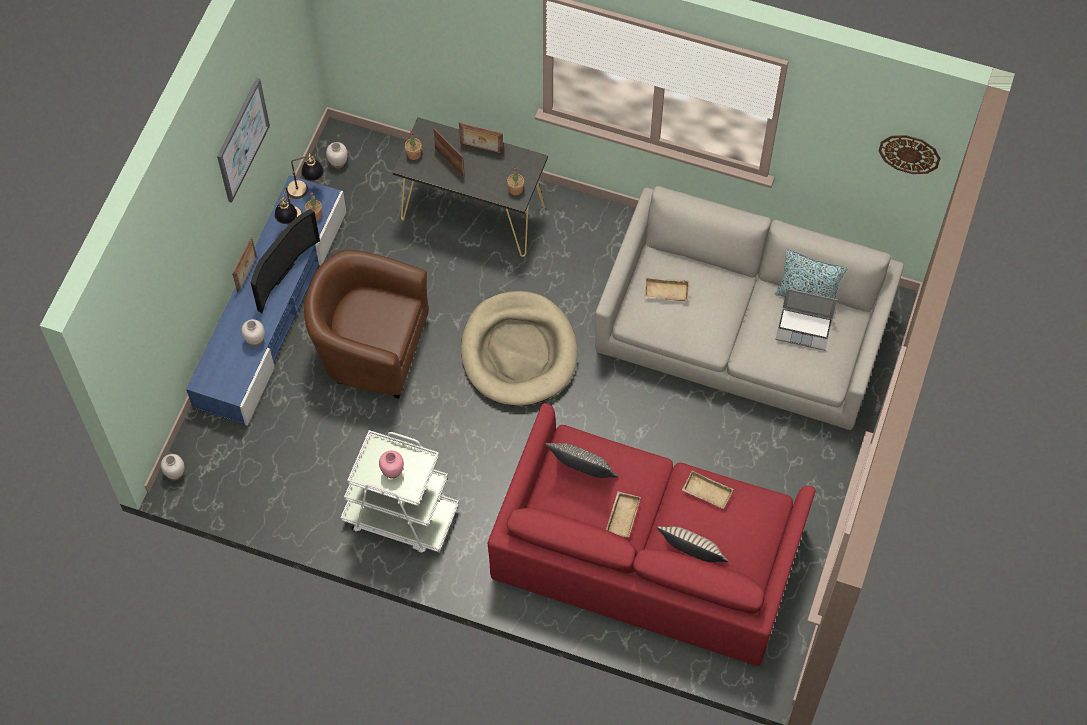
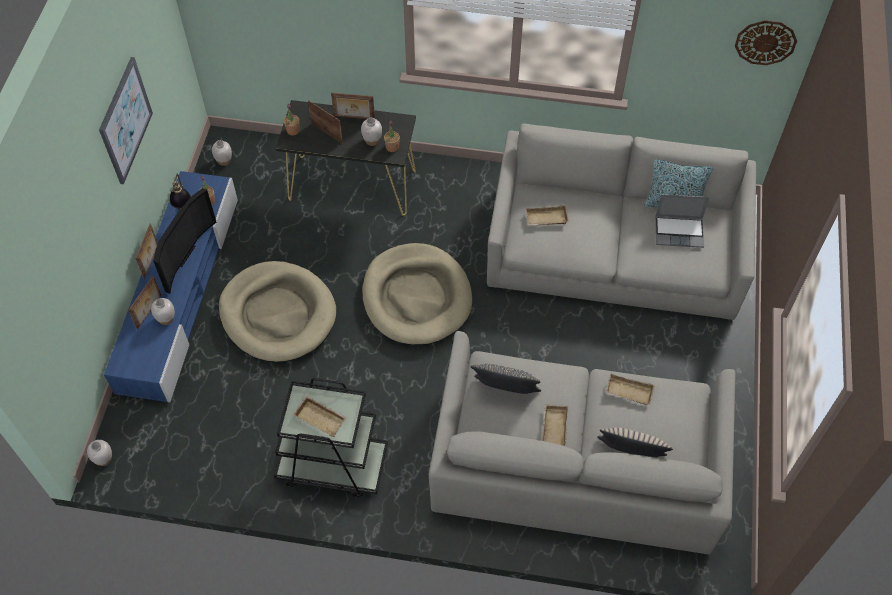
camera: 10 degrees left, 5 degrees down
table lamp [287,152,324,199] -> none
brown armchair [304,250,429,399] -> beige dog bed [219,261,336,362]
white cart [340,430,459,553] -> black cart [274,378,388,498]
pink vase [379,450,404,479] -> beige tray [293,396,347,437]
red sofa [488,403,816,666] -> grey sofa [429,331,736,554]
none -> picture frame [128,276,162,329]
none -> white vase [361,118,382,146]

